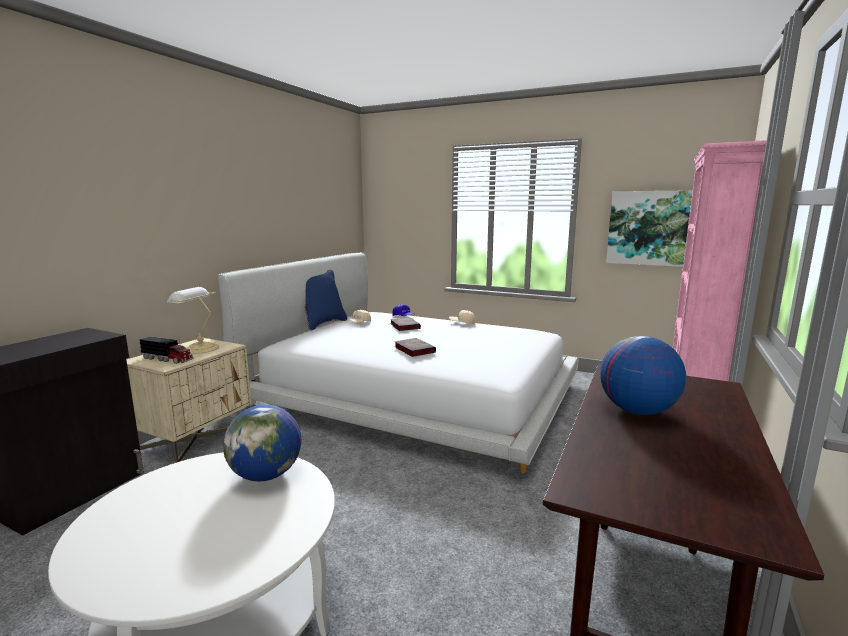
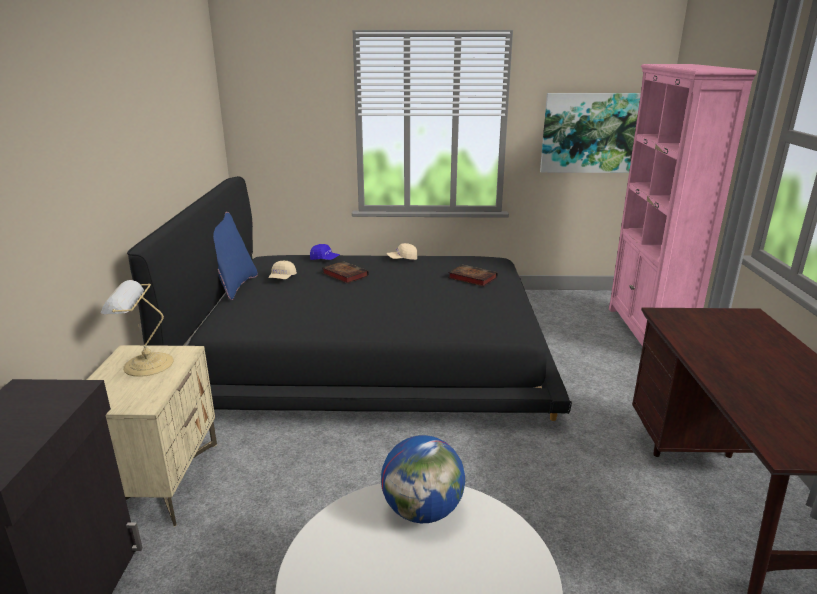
camera: 25 degrees left, 10 degrees up
toy truck [140,336,194,364] -> none
white bed [218,252,579,474] -> black bed [127,176,572,421]
book [394,338,436,357] -> book moved to [448,265,498,287]
globe [600,336,686,415] -> none

